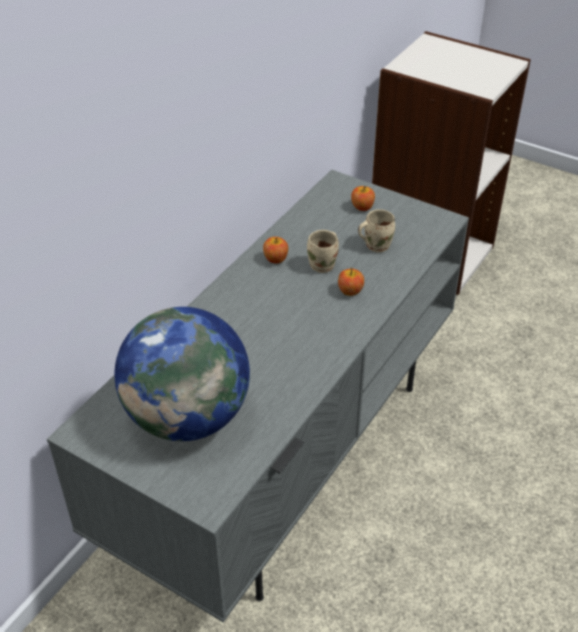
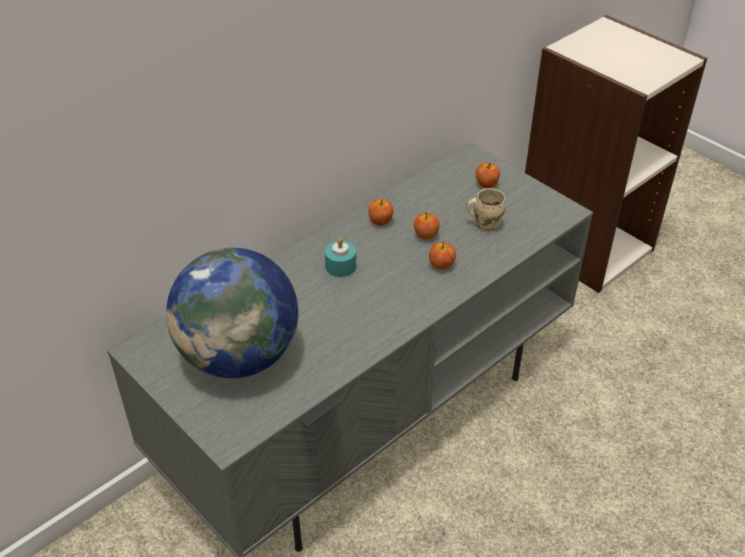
camera: 15 degrees right, 0 degrees up
beige mug [307,230,339,273] -> apple [414,212,440,240]
none -> turquoise candle [325,238,356,277]

